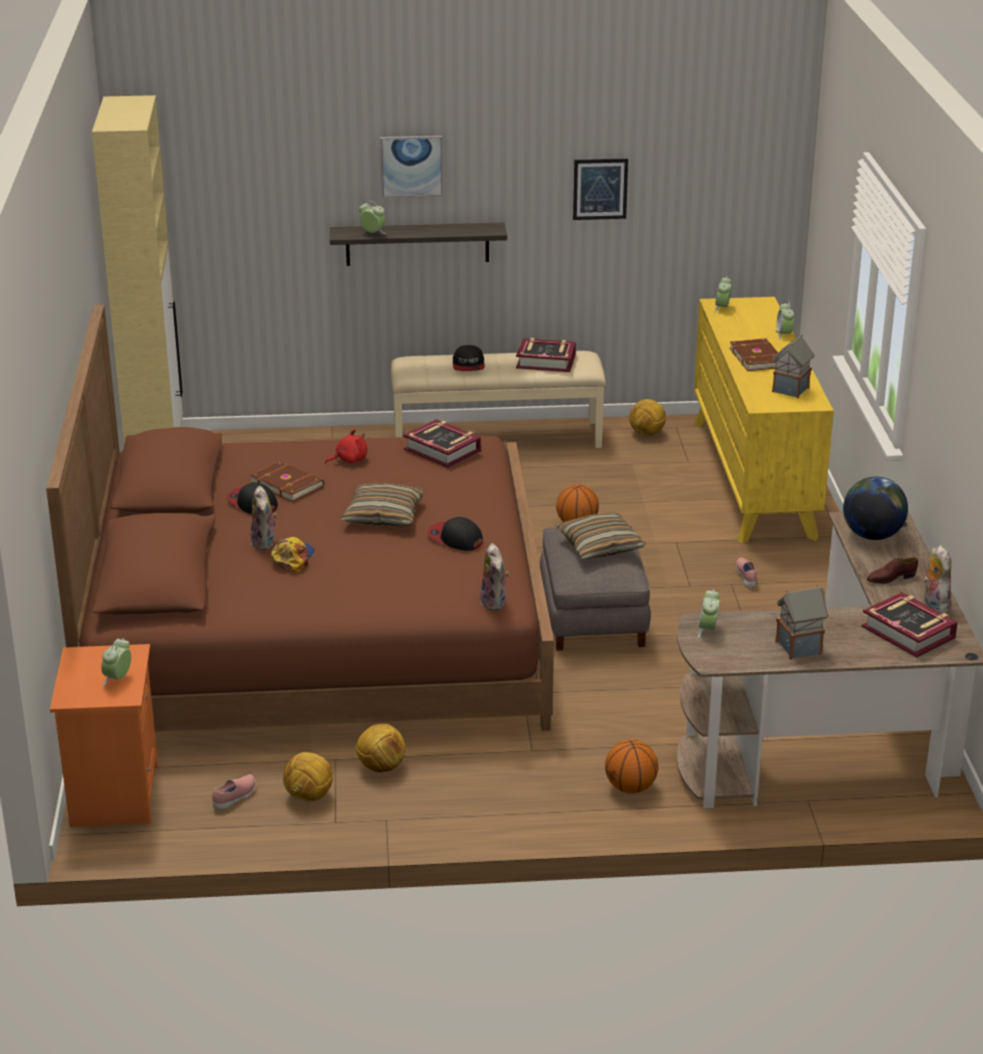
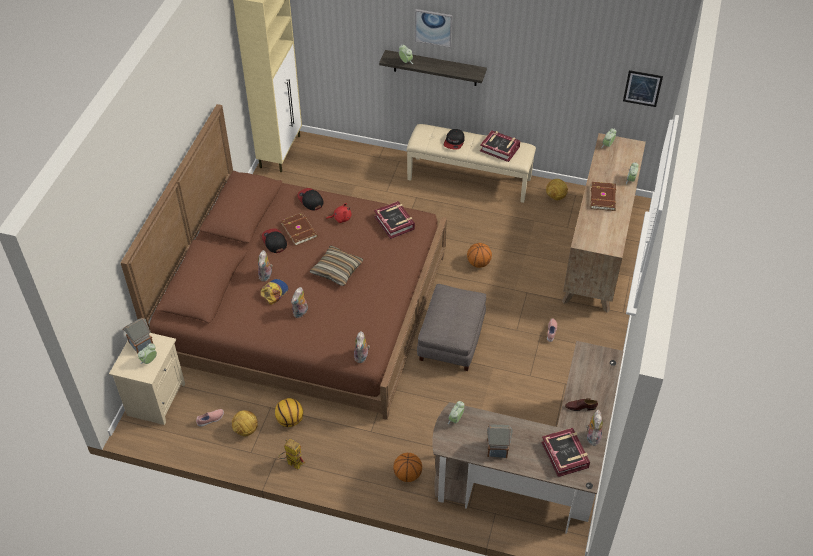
camera: 20 degrees right, 20 degrees up
orange nightstand [50,644,158,827] -> beige nightstand [109,333,185,425]
football [356,724,406,772] -> basketball [275,398,303,427]
cap [427,517,483,551] -> cap moved to [297,188,323,211]
pillow [555,512,646,559] -> none
picture [573,158,628,220] -> picture moved to [623,70,663,107]
yellow dresser [694,297,834,544] -> brown dresser [562,133,646,313]
toy house [772,335,814,398] -> toy house moved to [122,318,153,354]
globe [843,477,908,540] -> none
none -> toy robot [278,439,305,470]
none -> plush toy [291,287,308,318]

